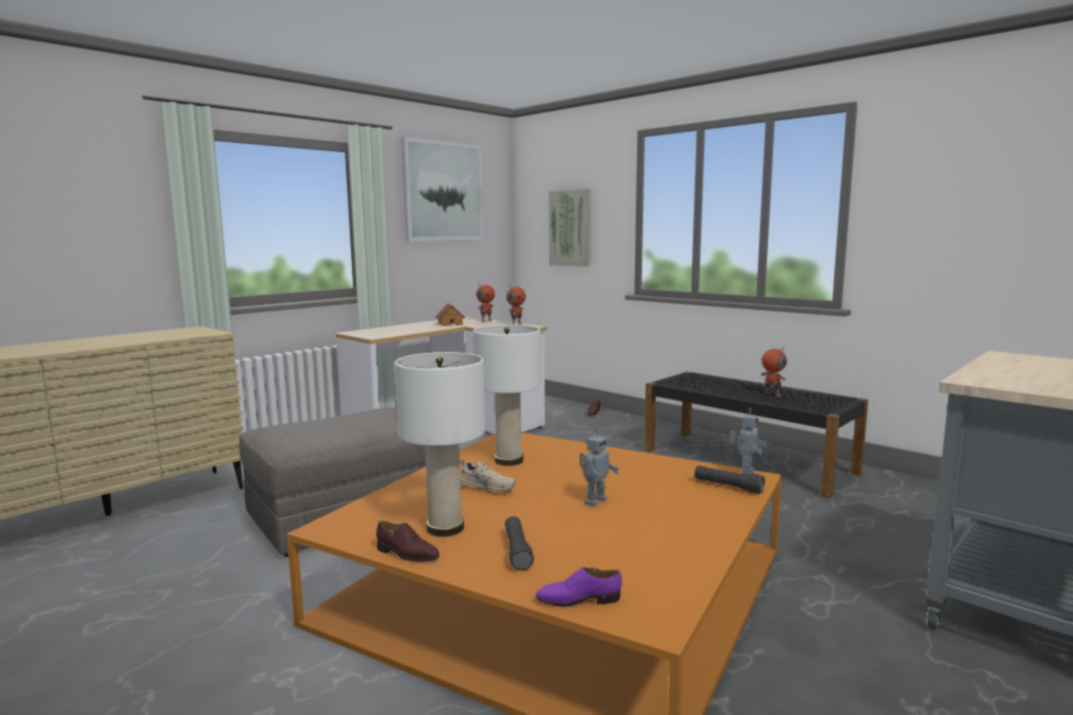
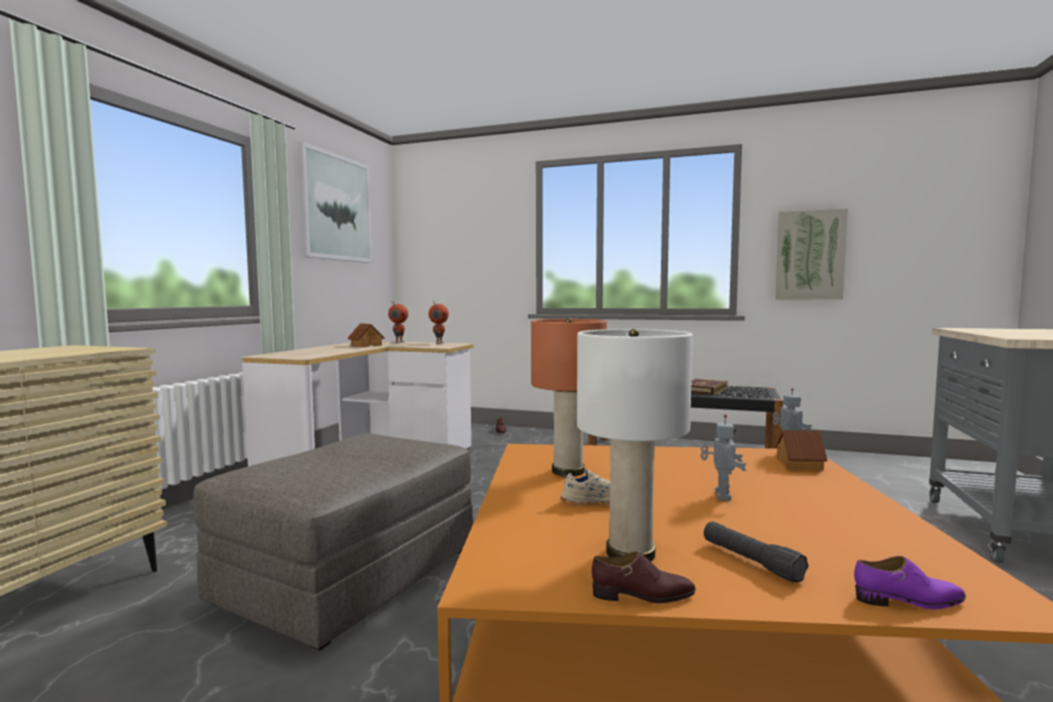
camera: 25 degrees left, 5 degrees down
white table lamp [473,325,541,466] -> orange table lamp [531,318,607,477]
purple shoe [536,567,622,607] -> purple shoe turned 150 degrees counterclockwise [854,556,966,609]
picture [549,189,591,267] -> picture moved to [775,208,848,300]
black flashlight [695,466,765,494] -> toy house [775,430,827,471]
toy robot [761,348,787,397] -> book [691,378,727,395]

